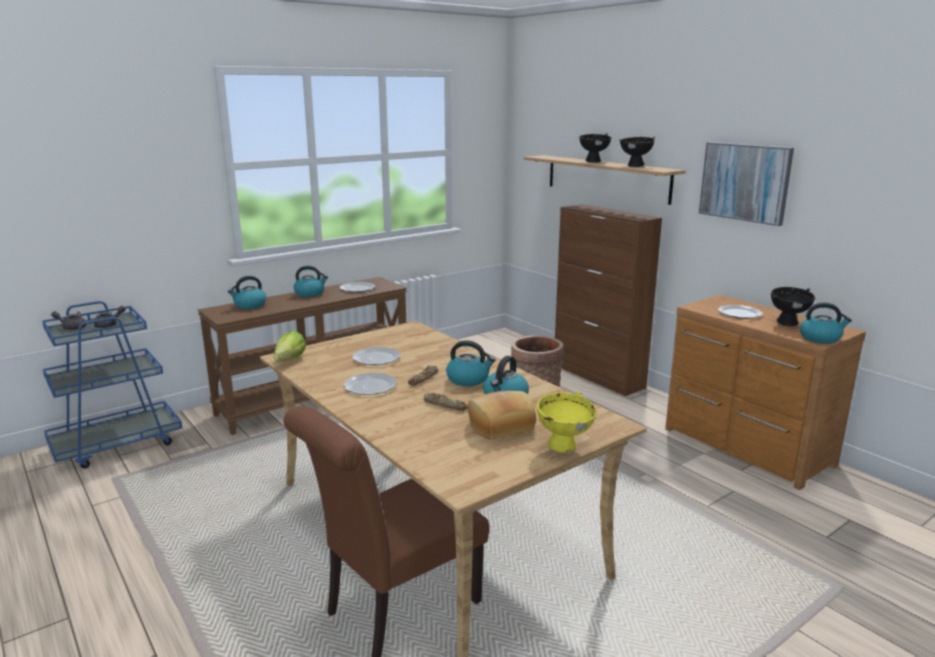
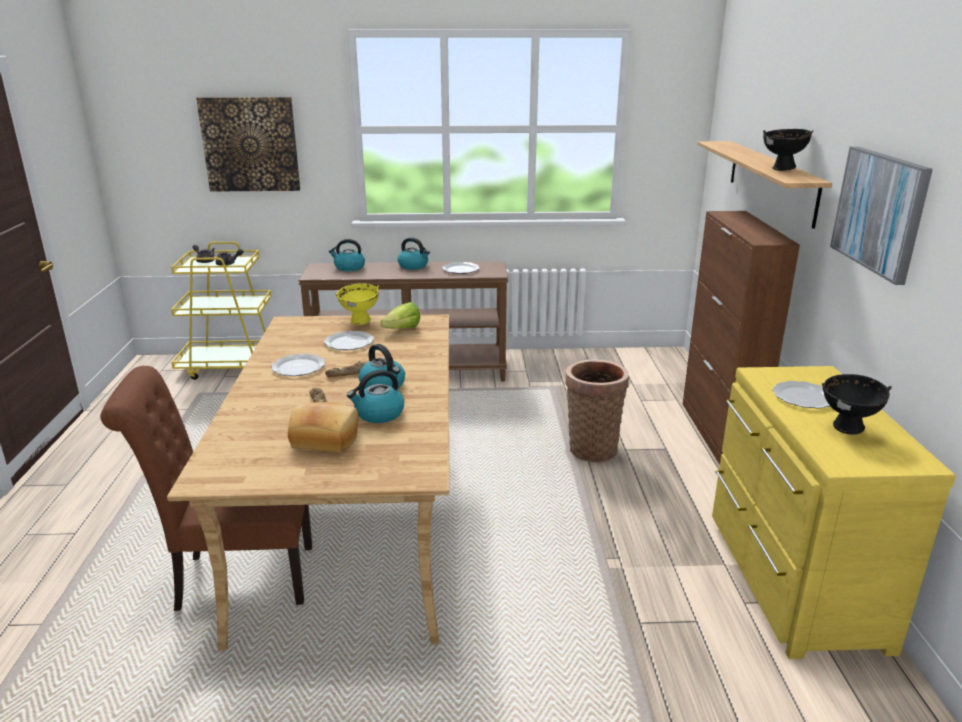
camera: 35 degrees right, 5 degrees up
blue cart [42,301,182,469] -> yellow cart [171,242,271,380]
lettuce [274,330,306,361] -> lettuce moved to [380,302,420,329]
yellow bowl [537,392,597,453] -> yellow bowl moved to [335,283,379,325]
black bowl [580,133,611,163] -> none
brown dresser [665,295,866,490] -> yellow dresser [712,366,956,659]
kettle [800,303,852,344] -> none
none -> picture [196,97,300,192]

